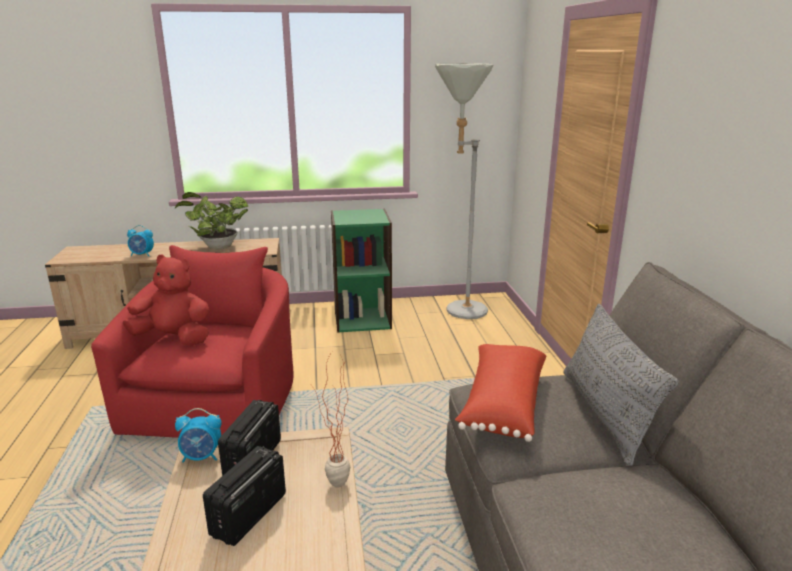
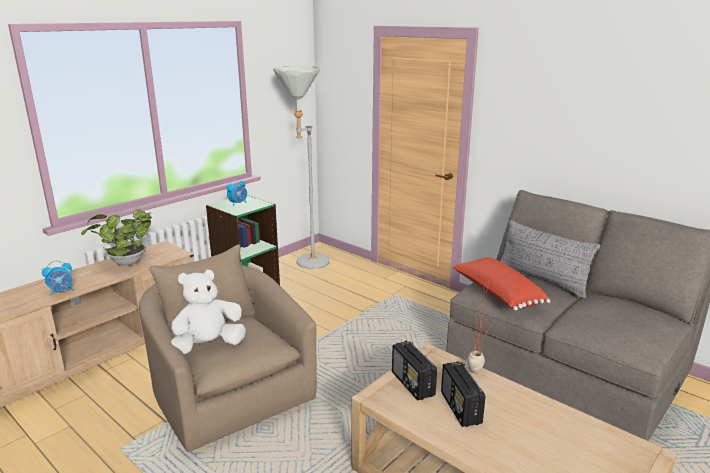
camera: 40 degrees left, 0 degrees up
red armchair [91,245,294,438] -> beige armchair [139,245,317,452]
red plush toy [123,254,210,346] -> white plush toy [171,270,246,354]
alarm clock [175,408,222,462] -> alarm clock moved to [226,179,247,206]

